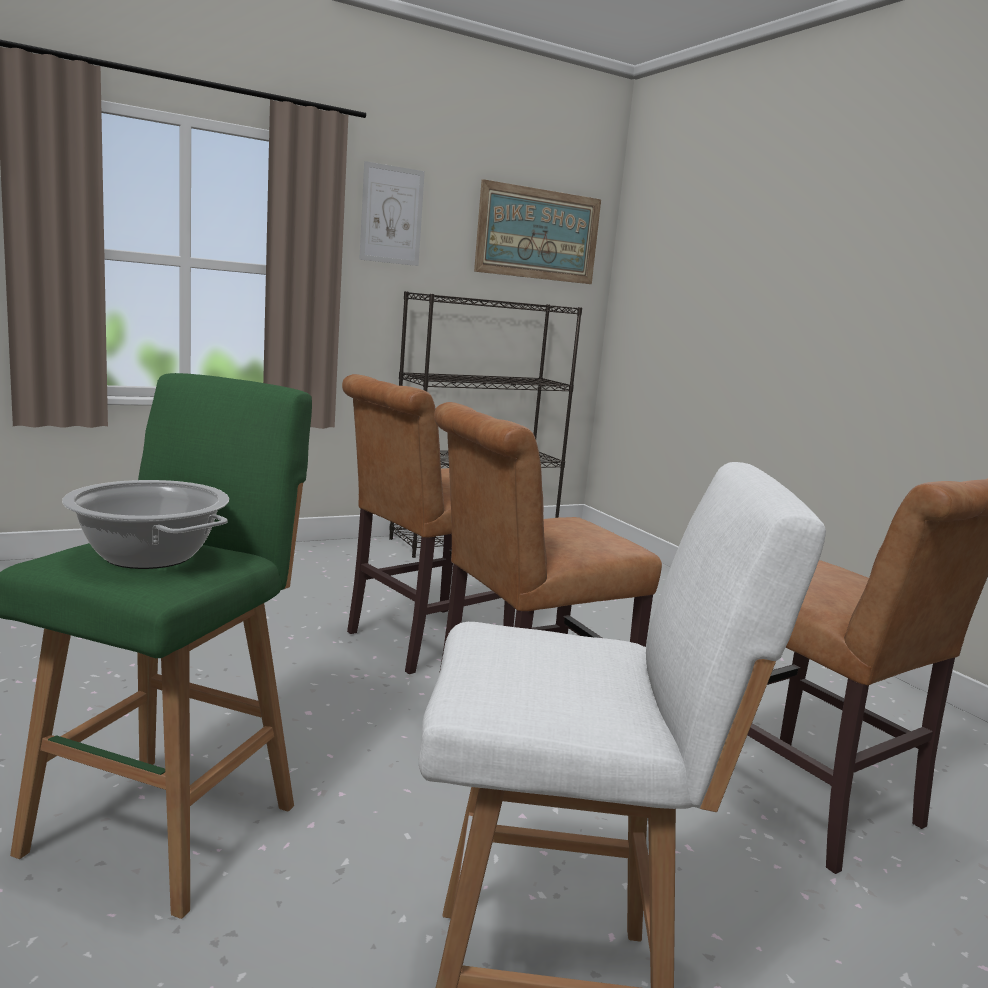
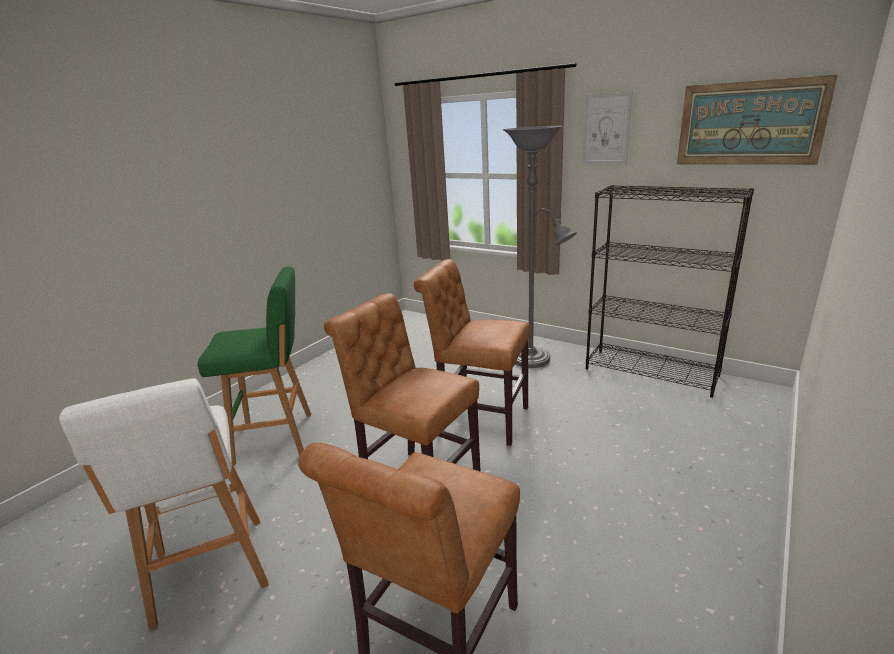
camera: 65 degrees right, 10 degrees up
cooking pot [62,480,229,569] -> none
none -> grey floor lamp [503,126,577,368]

